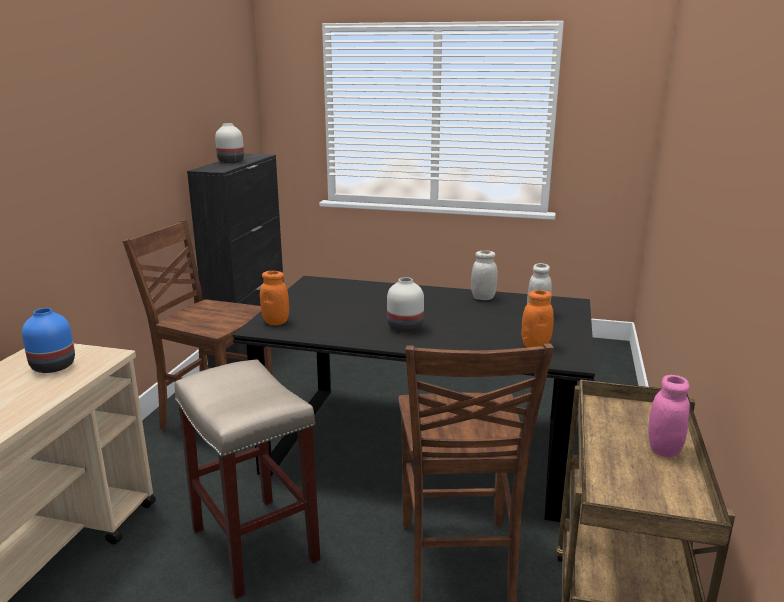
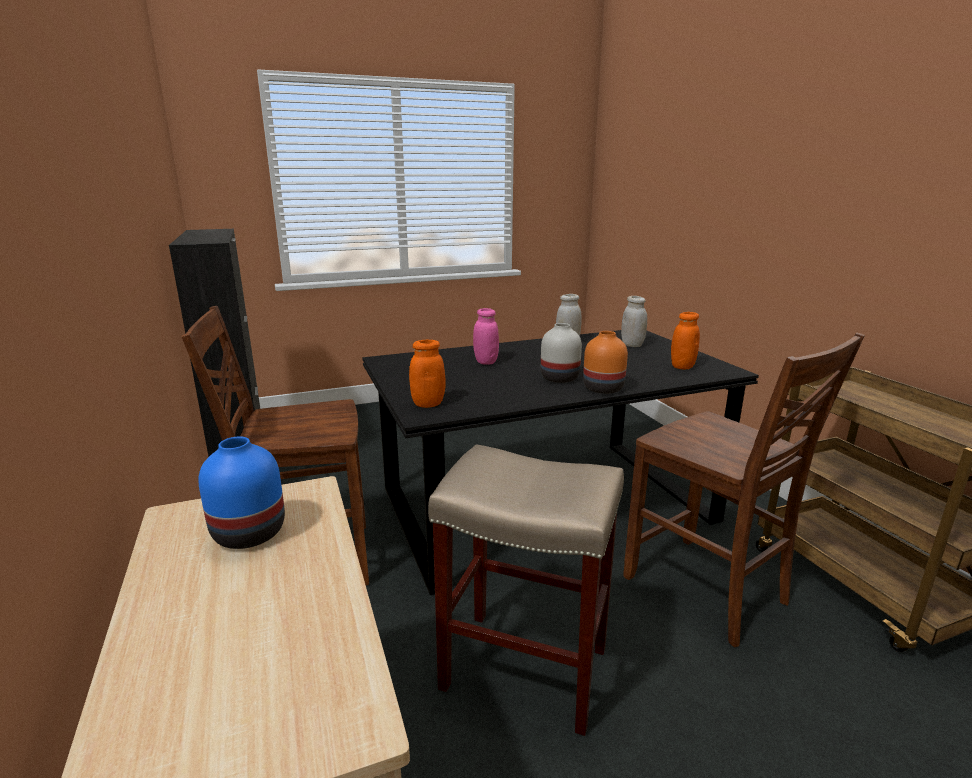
camera: 35 degrees left, 0 degrees up
white vase [215,123,244,163] -> none
pink jar [648,375,690,457] -> pink jar moved to [473,308,499,365]
none -> orange vase [583,331,628,394]

